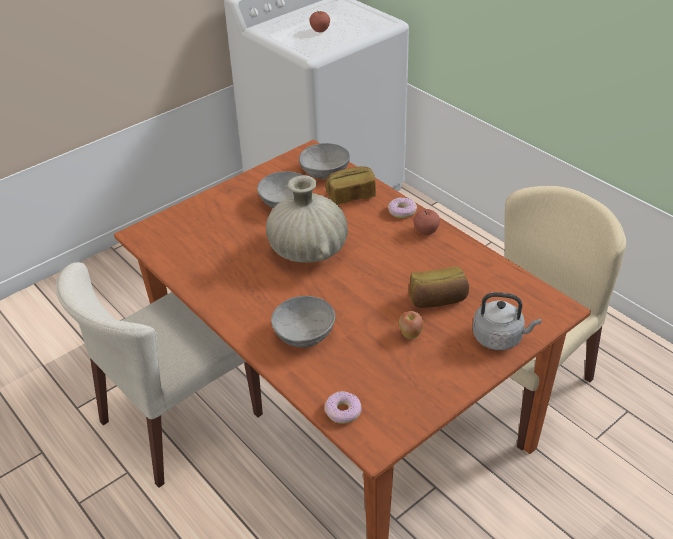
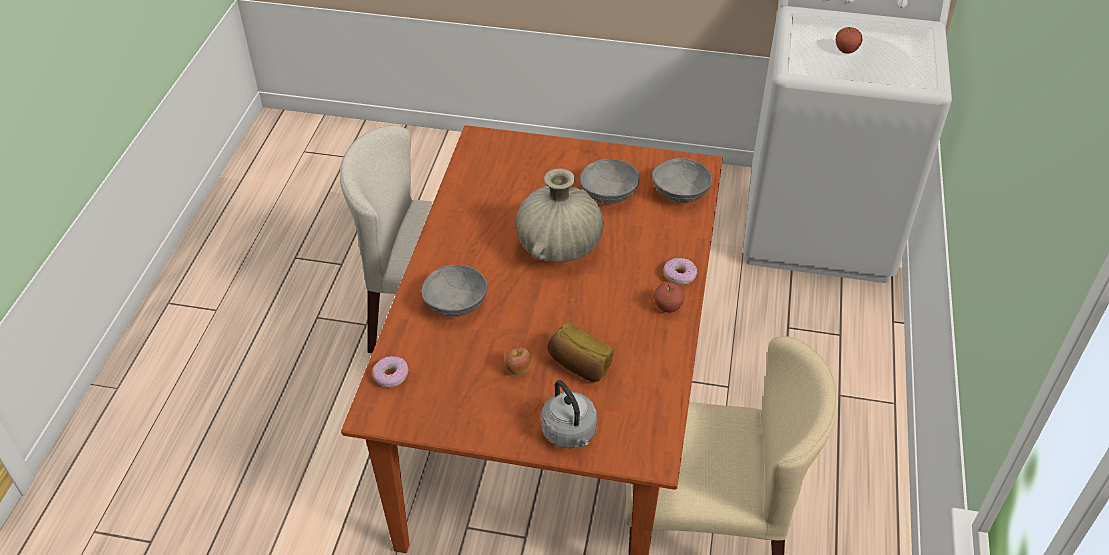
camera: 50 degrees right, 5 degrees up
bread [325,167,376,205] -> none

